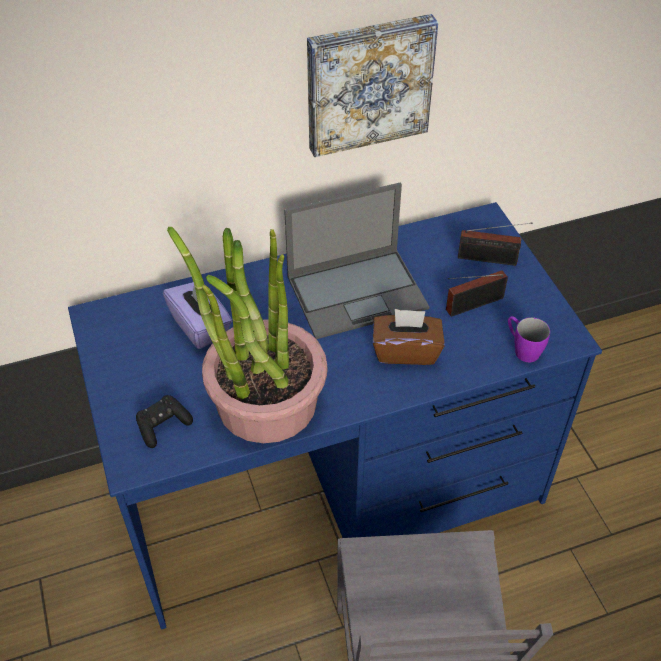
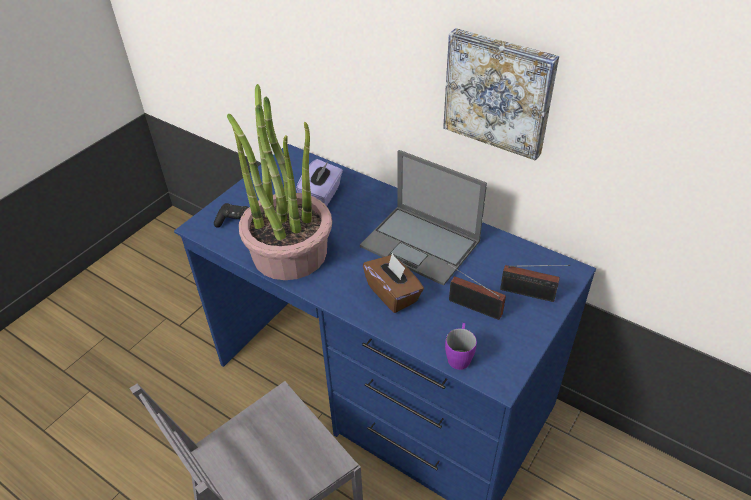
camera: 55 degrees right, 5 degrees down
radio [458,223,533,266] -> radio turned 45 degrees counterclockwise [500,265,570,302]

